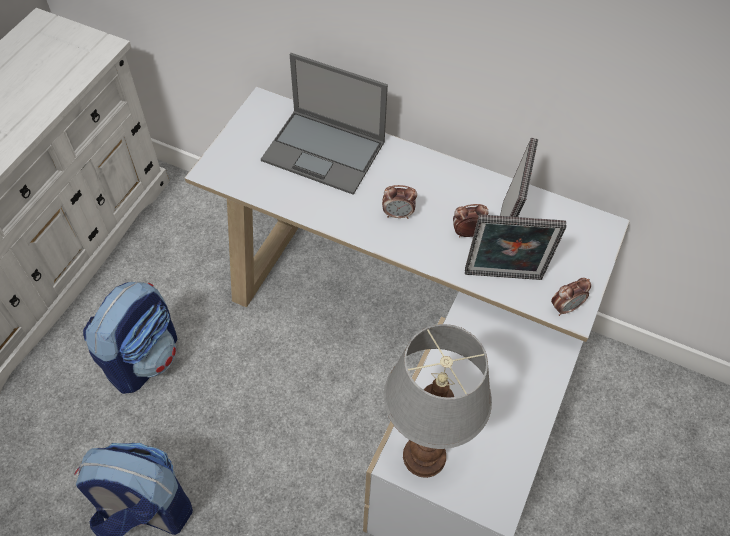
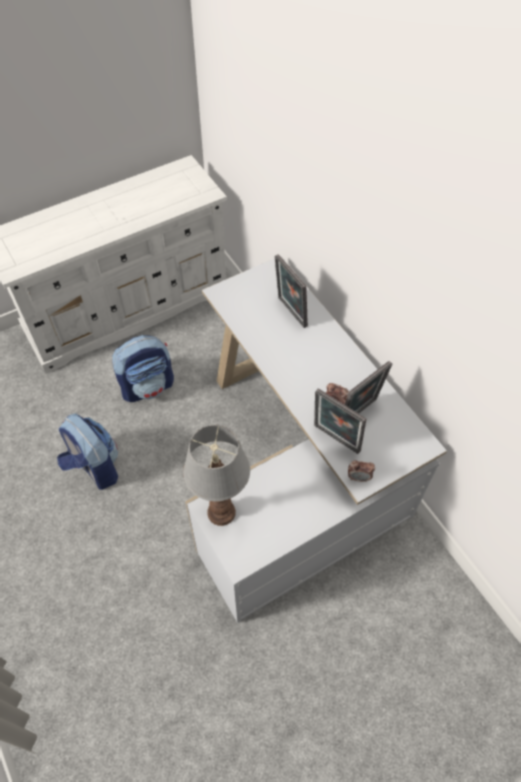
camera: 35 degrees right, 0 degrees up
laptop [261,53,388,195] -> picture frame [275,254,308,328]
alarm clock [382,185,417,219] -> none

